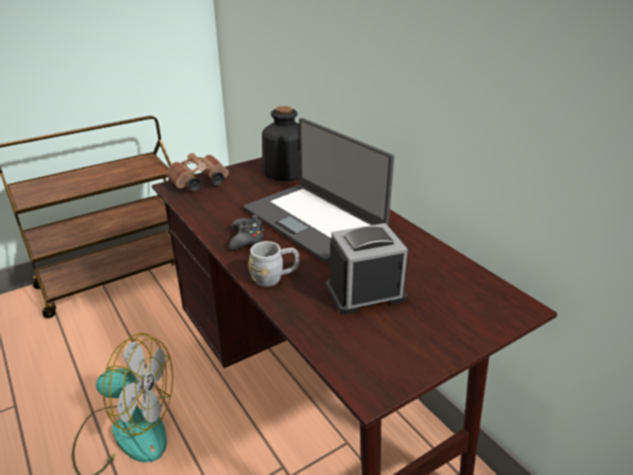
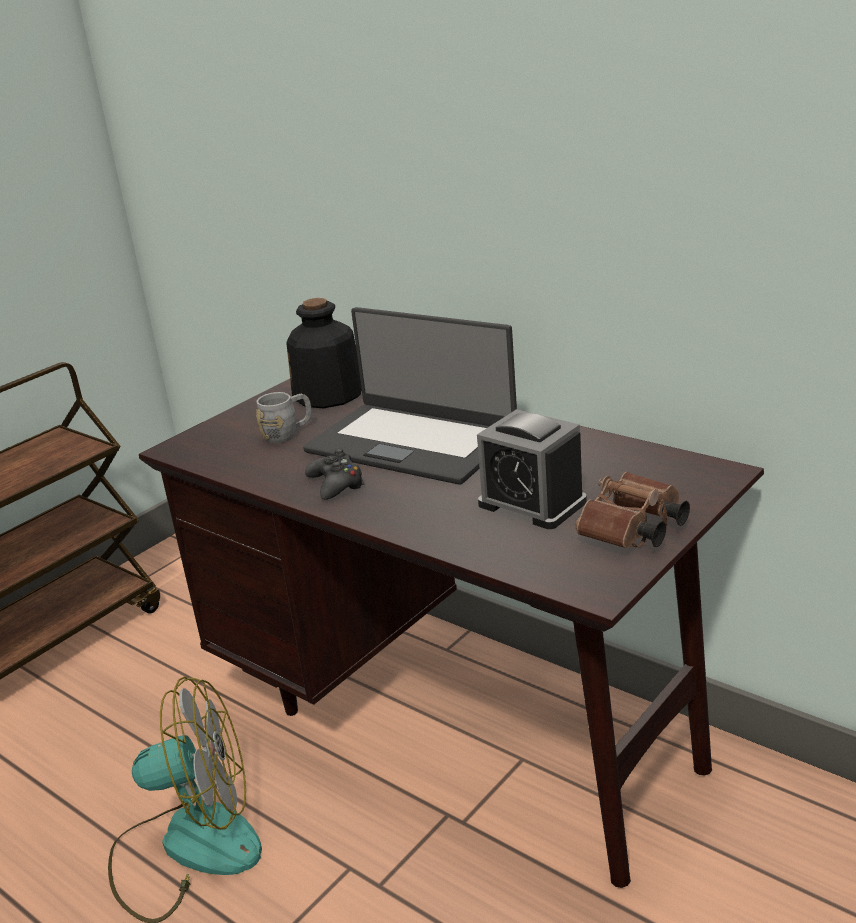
camera: 15 degrees left, 5 degrees down
brown binoculars [166,153,229,191] -> brown binoculars moved to [575,472,690,549]
grey mug [249,241,299,287] -> grey mug moved to [256,392,311,443]
alarm clock [326,223,409,315] -> alarm clock turned 105 degrees counterclockwise [477,409,587,529]

